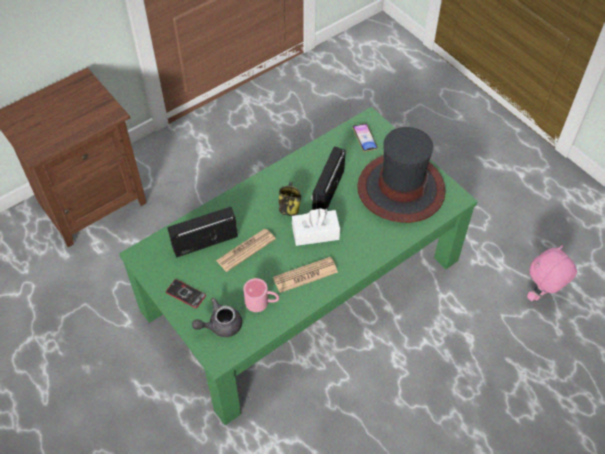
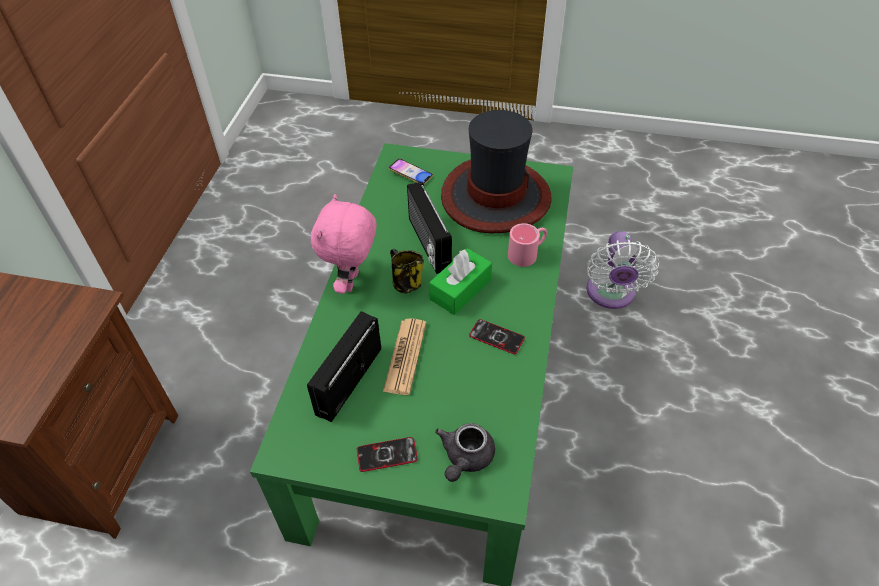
camera: 40 degrees left, 5 degrees down
pink mug [243,278,279,312] -> pink mug moved to [508,223,547,267]
newspaper [273,257,338,293] -> phone [469,319,525,354]
white tissue box [292,208,340,246] -> green tissue box [429,248,492,315]
pink plush toy [527,245,577,301] -> pink plush toy moved to [311,194,377,294]
none -> white fan [586,231,660,309]

